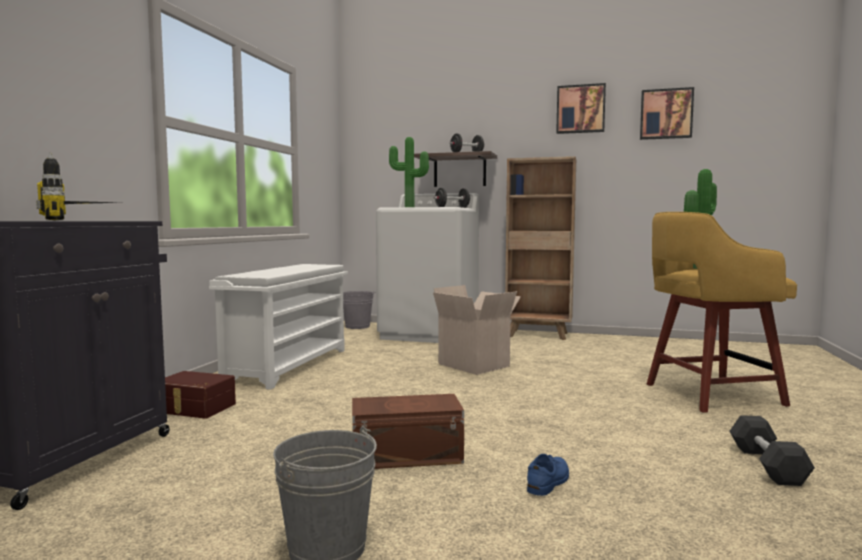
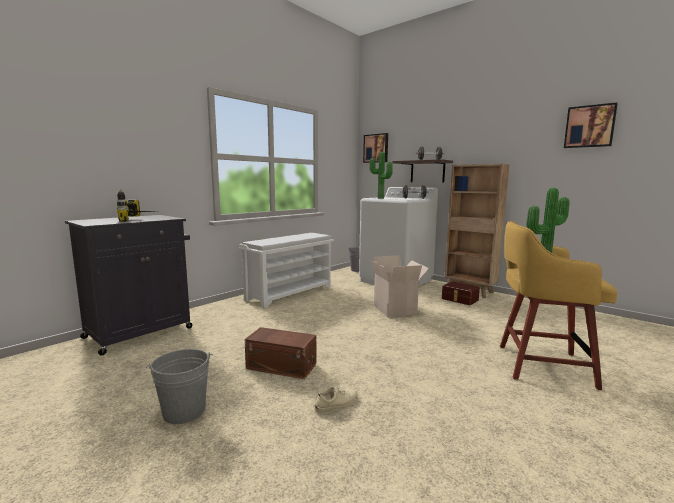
camera: 25 degrees right, 5 degrees up
brown storage box [165,371,236,419] -> brown storage box moved to [442,282,480,305]
blue shoe [527,454,569,496] -> beige shoe [314,387,358,413]
picture [556,83,606,134] -> picture moved to [363,133,388,163]
black dumbbell [729,415,815,486] -> none

